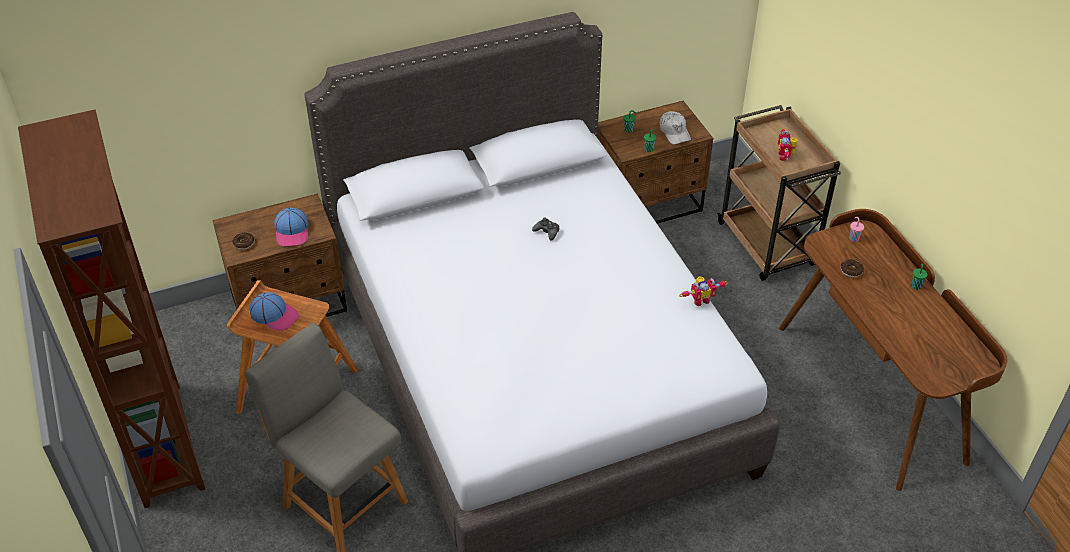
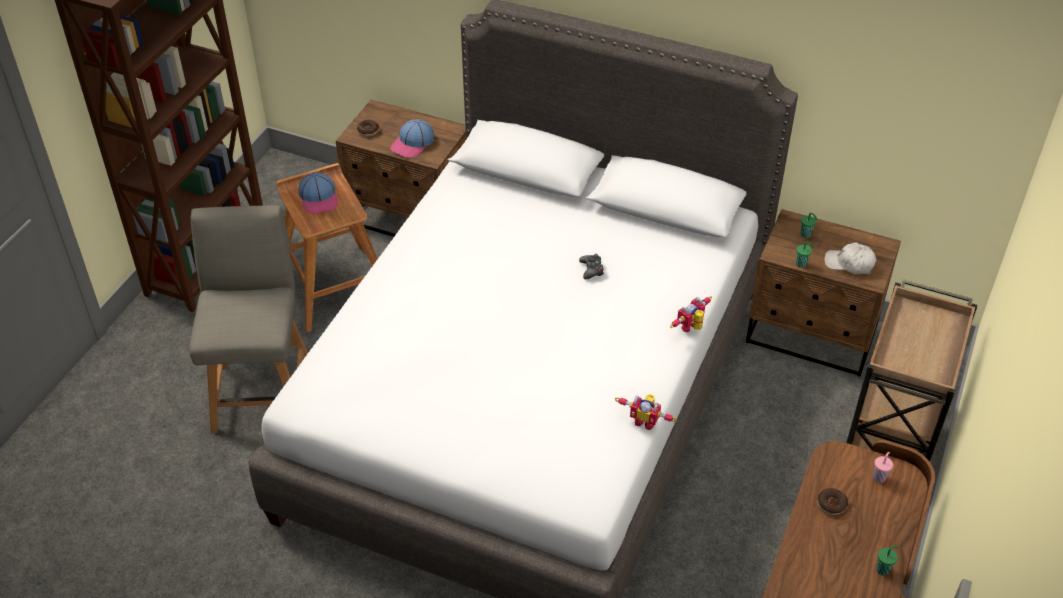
camera: 45 degrees right, 0 degrees up
white cap [660,111,691,144] -> white cap turned 90 degrees clockwise [824,242,876,275]
toy robot [778,128,798,161] -> toy robot moved to [670,296,712,332]

